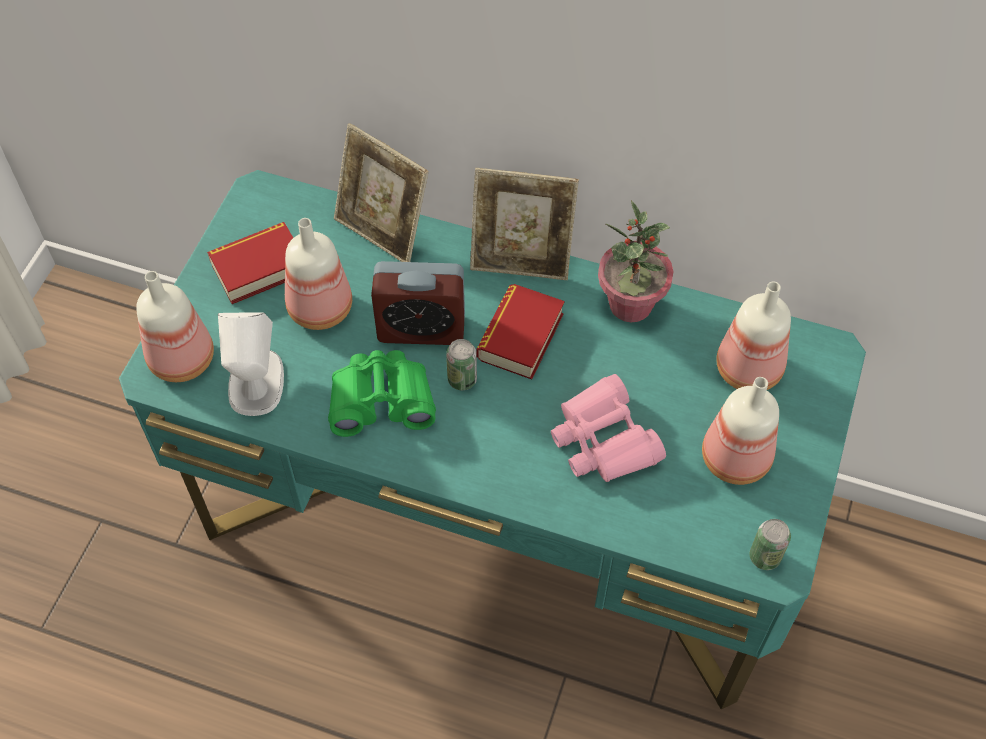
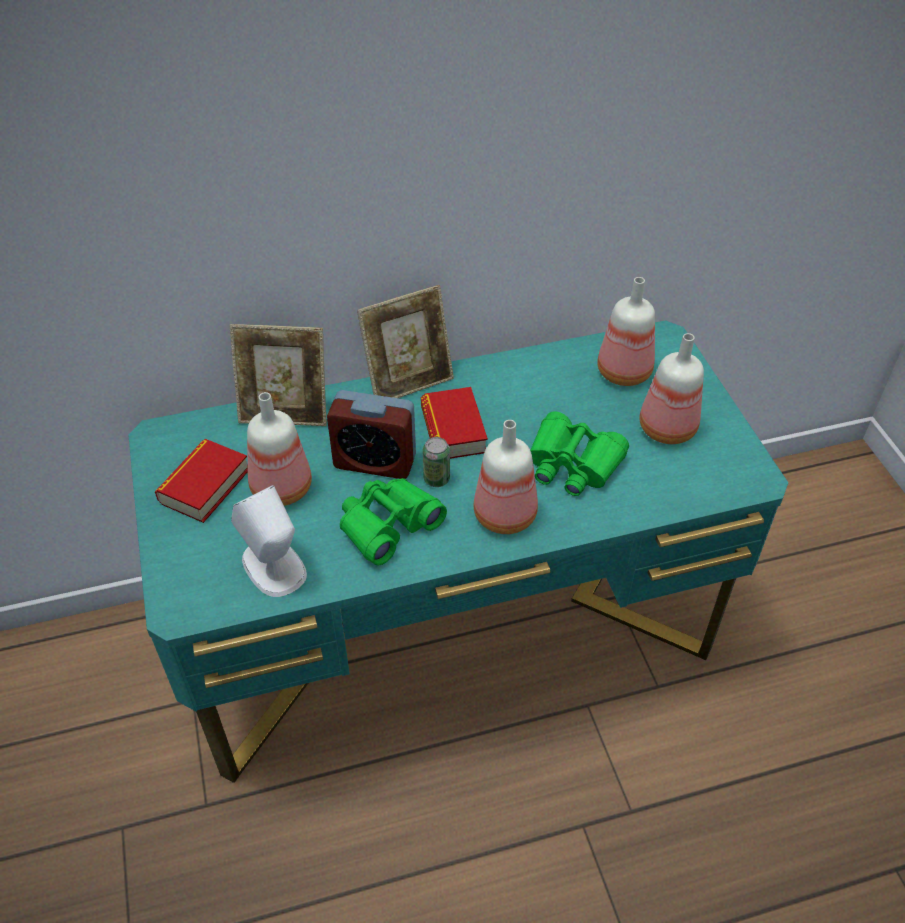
camera: 35 degrees left, 10 degrees down
bottle [136,271,214,382] -> bottle moved to [474,420,538,534]
alarm clock [371,261,465,345] -> alarm clock turned 45 degrees clockwise [327,390,416,479]
pink binoculars [551,374,666,482] -> green binoculars [530,411,629,496]
potted plant [598,200,674,322] -> none
can [750,519,791,570] -> none

